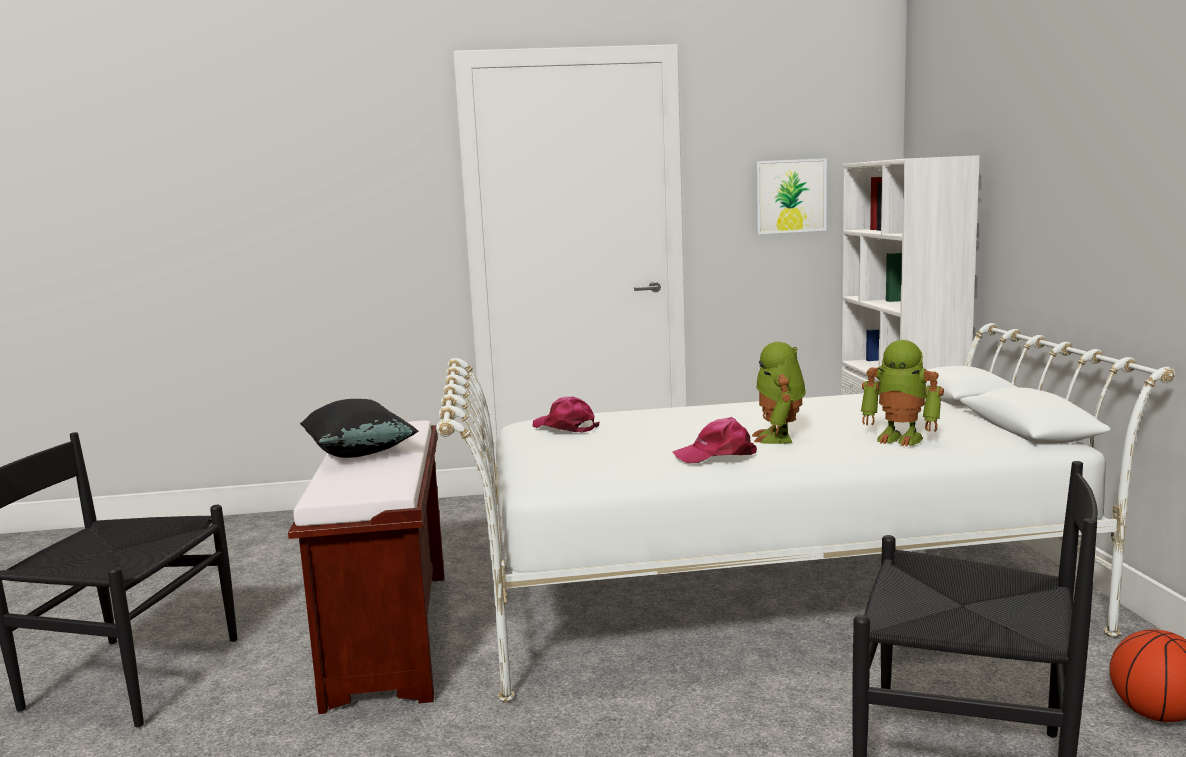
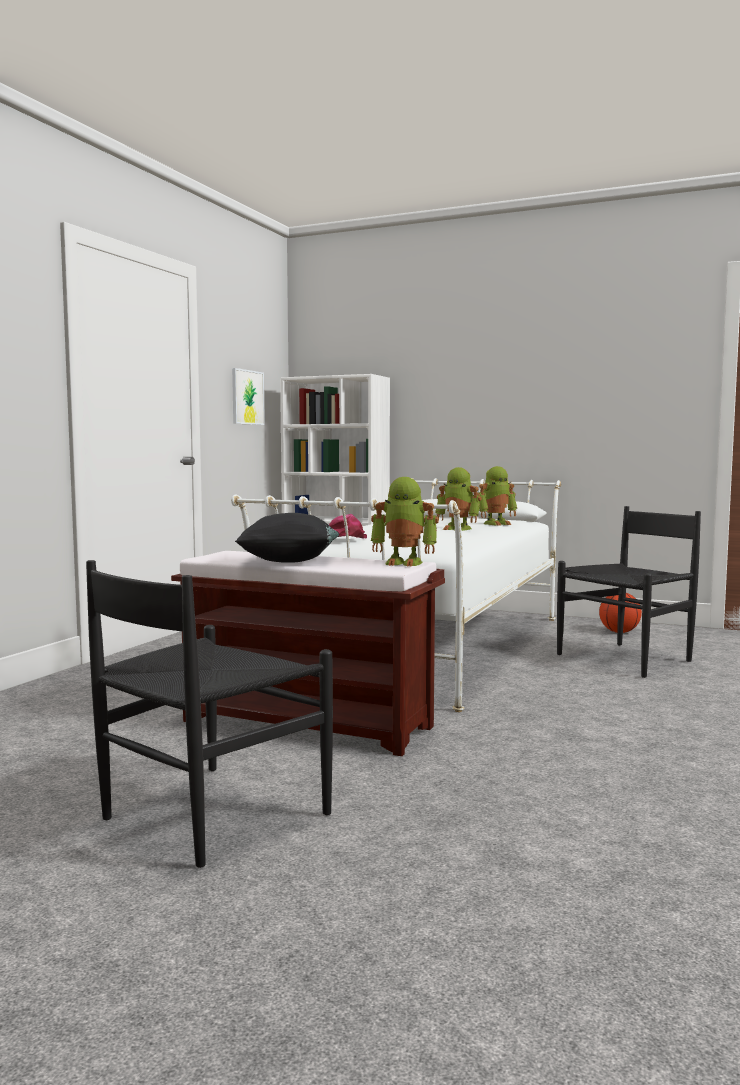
camera: 60 degrees left, 5 degrees down
pink cap [673,417,757,463] -> none
none -> toy robot [371,477,439,566]

